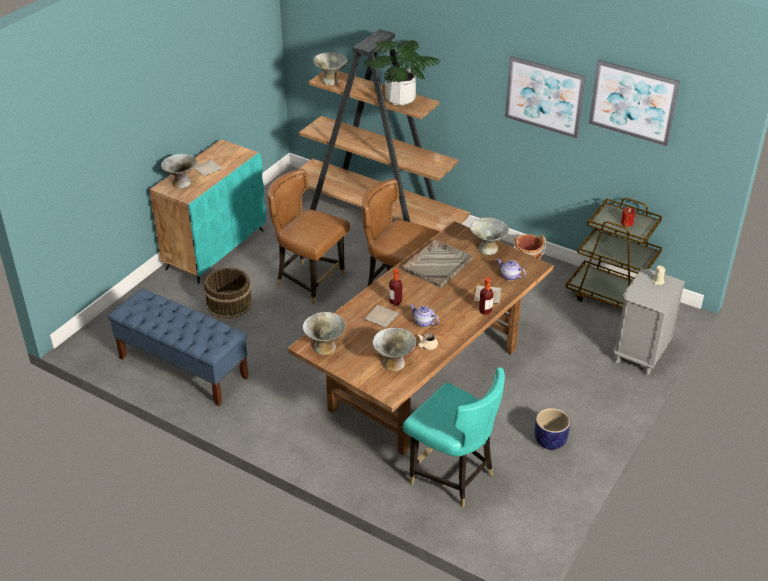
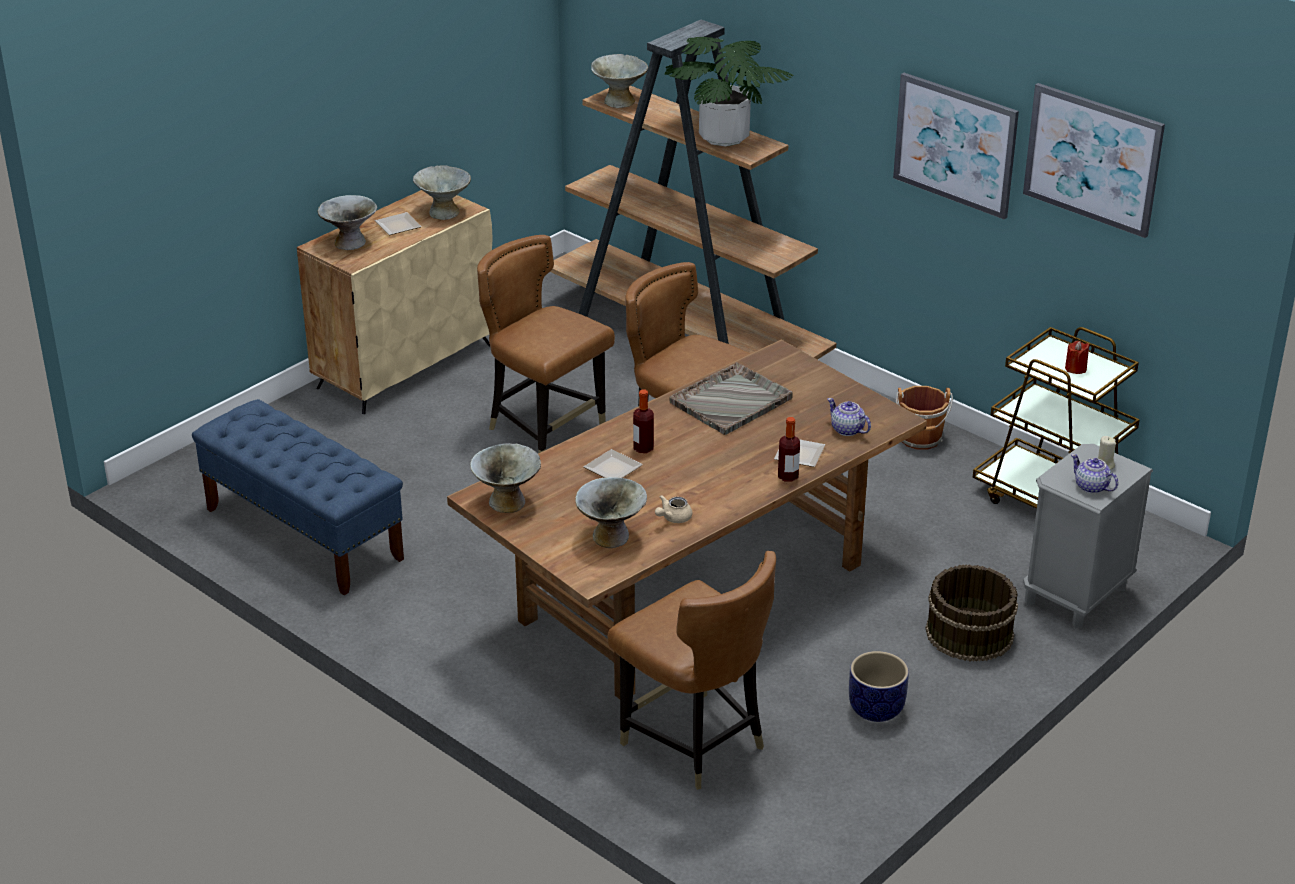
camera: 10 degrees right, 5 degrees down
turquoise cabinet [149,139,266,284] -> beige cabinet [297,190,493,414]
brown bucket [204,267,253,319] -> brown bucket moved to [925,564,1018,662]
turquoise chair [403,367,505,508] -> brown chair [607,551,776,790]
teapot [410,304,439,327] -> teapot moved to [1071,454,1118,494]
grey bowl [470,217,509,255] -> grey bowl moved to [413,165,471,220]

